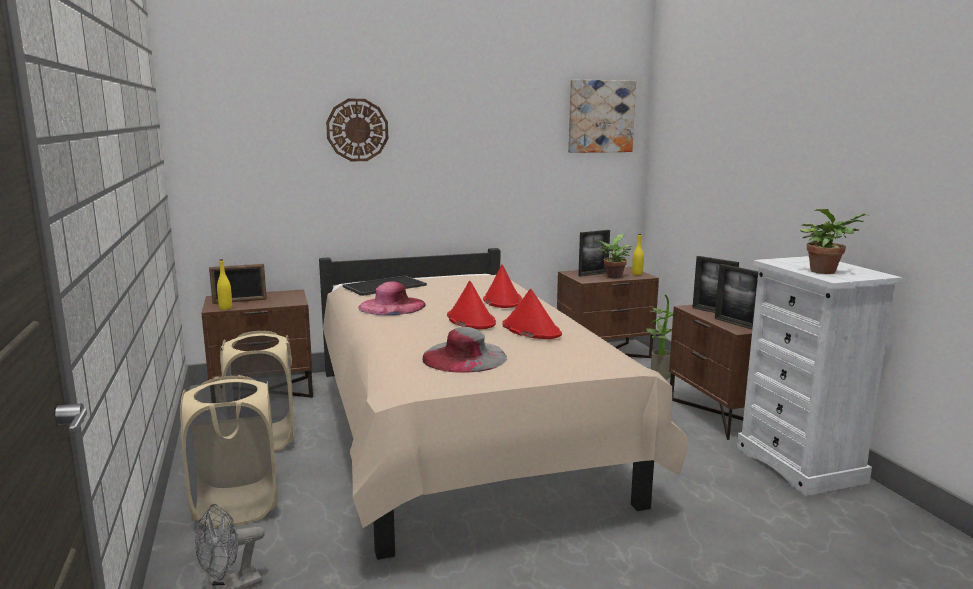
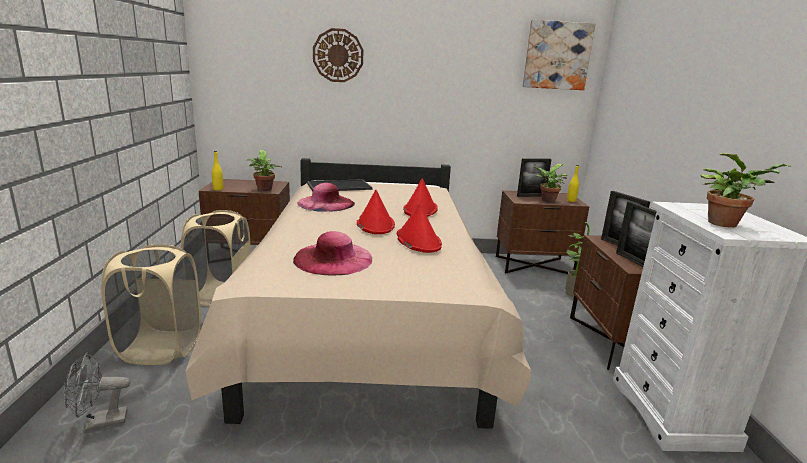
camera: 15 degrees right, 5 degrees up
picture frame [209,264,267,304] -> none
grey hat [423,327,507,373] -> pink hat [293,231,372,276]
none -> potted plant [247,150,281,191]

